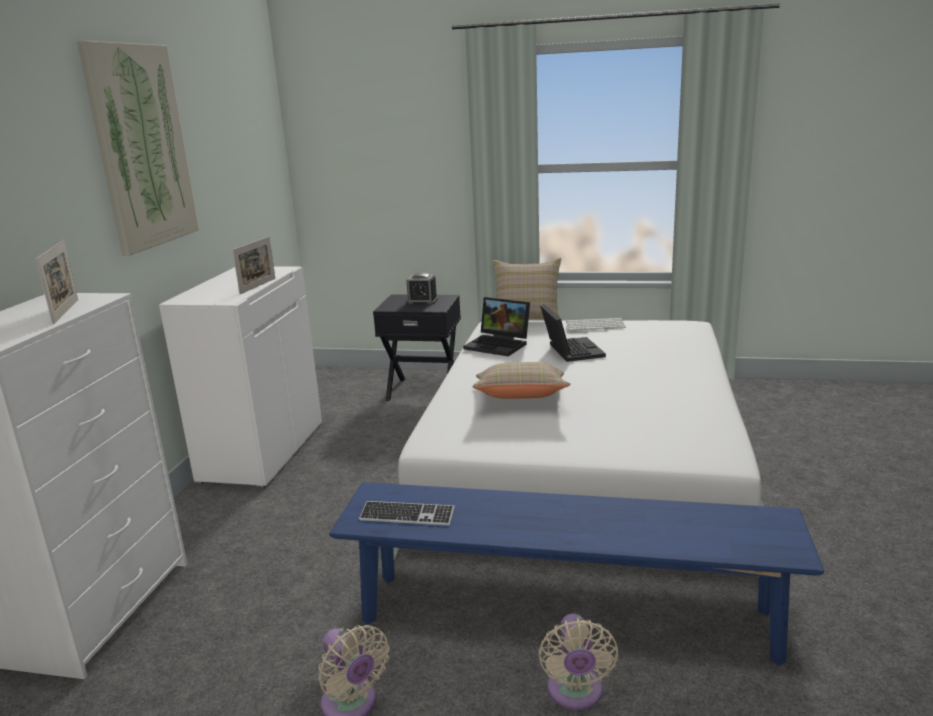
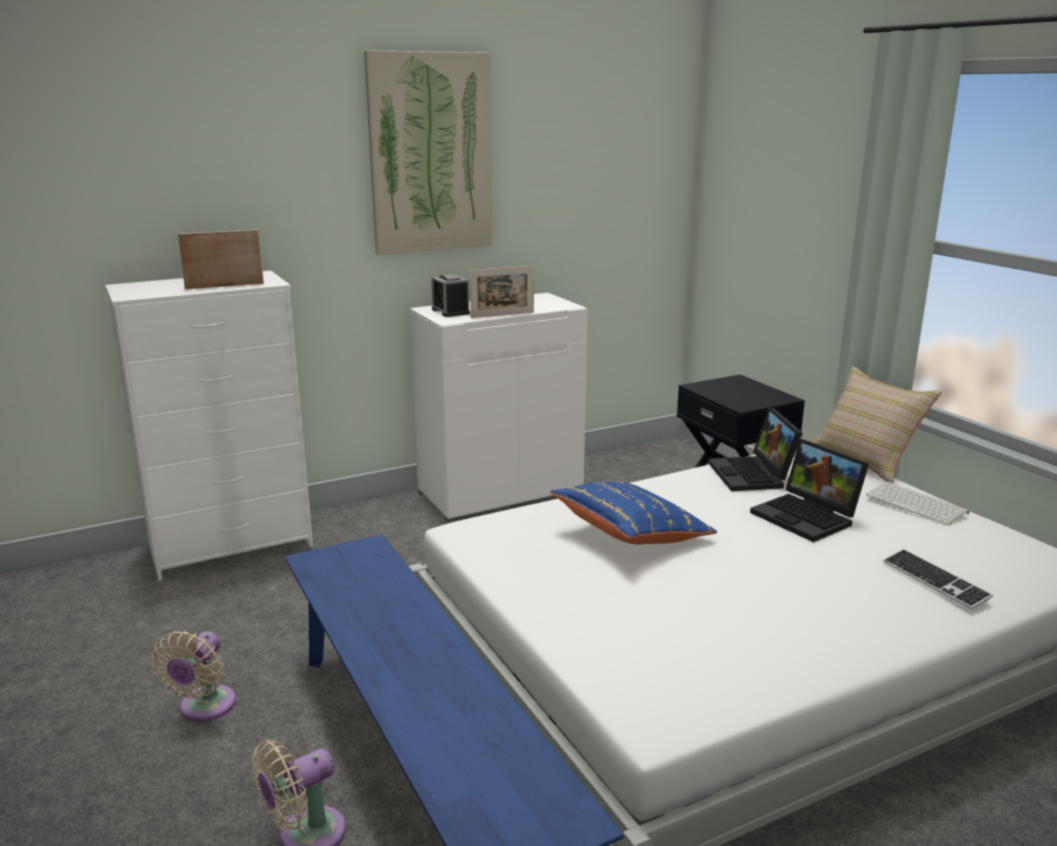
camera: 50 degrees right, 0 degrees up
picture frame [36,240,78,324] -> picture frame turned 150 degrees counterclockwise [178,229,264,289]
keyboard [359,501,455,526] -> keyboard moved to [883,549,993,609]
alarm clock [407,273,438,304] -> alarm clock moved to [431,274,470,317]
beige pillow [472,362,571,399] -> blue pillow [550,482,717,544]
laptop [540,304,606,362] -> laptop turned 105 degrees clockwise [750,439,869,542]

